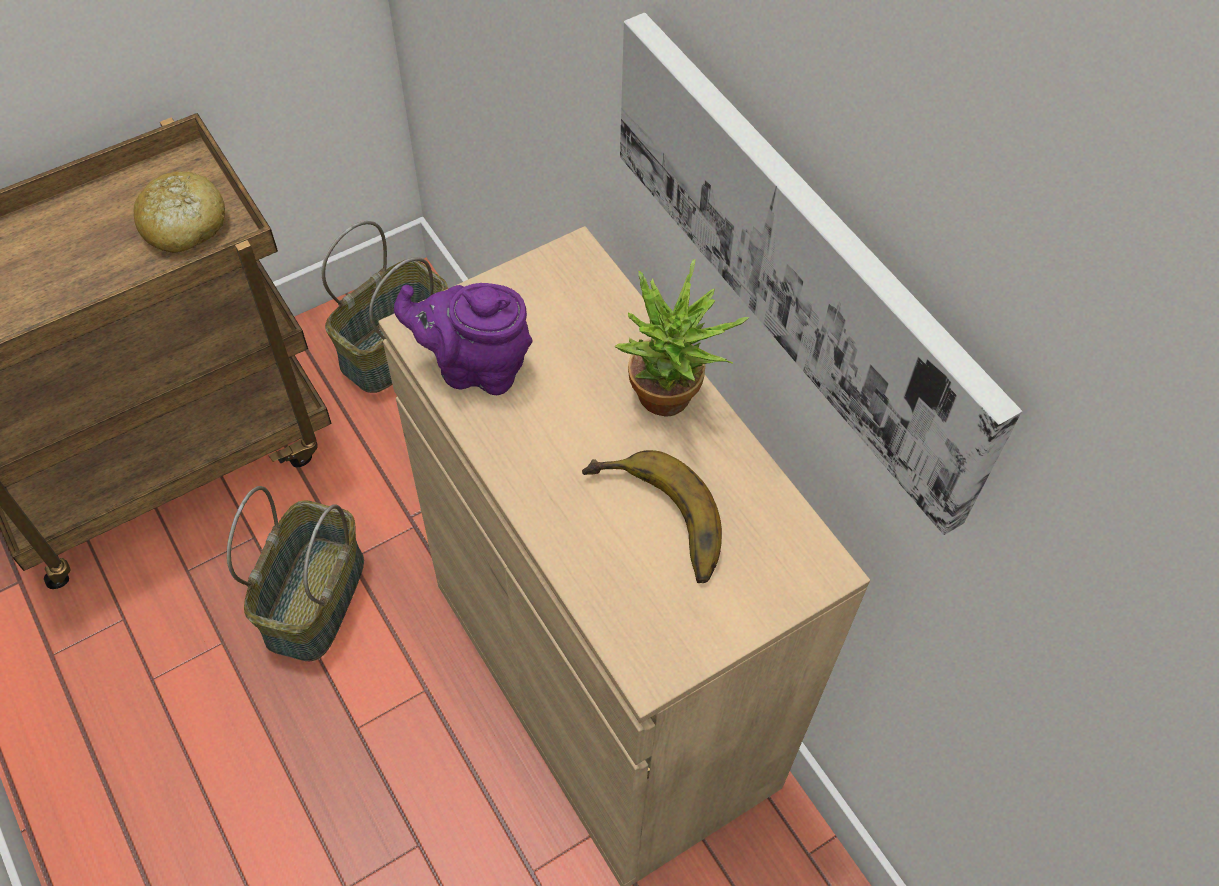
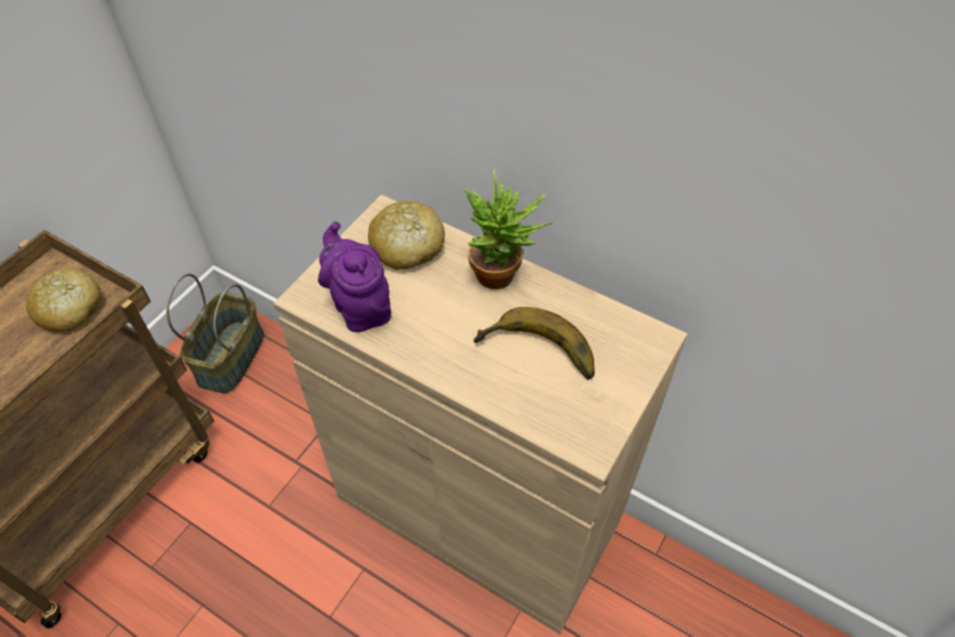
camera: 25 degrees left, 5 degrees down
basket [227,486,364,661] -> none
purple teapot [394,283,533,395] -> purple teapot turned 75 degrees clockwise [318,221,391,332]
picture [620,13,1022,535] -> none
none -> bread [368,201,445,270]

